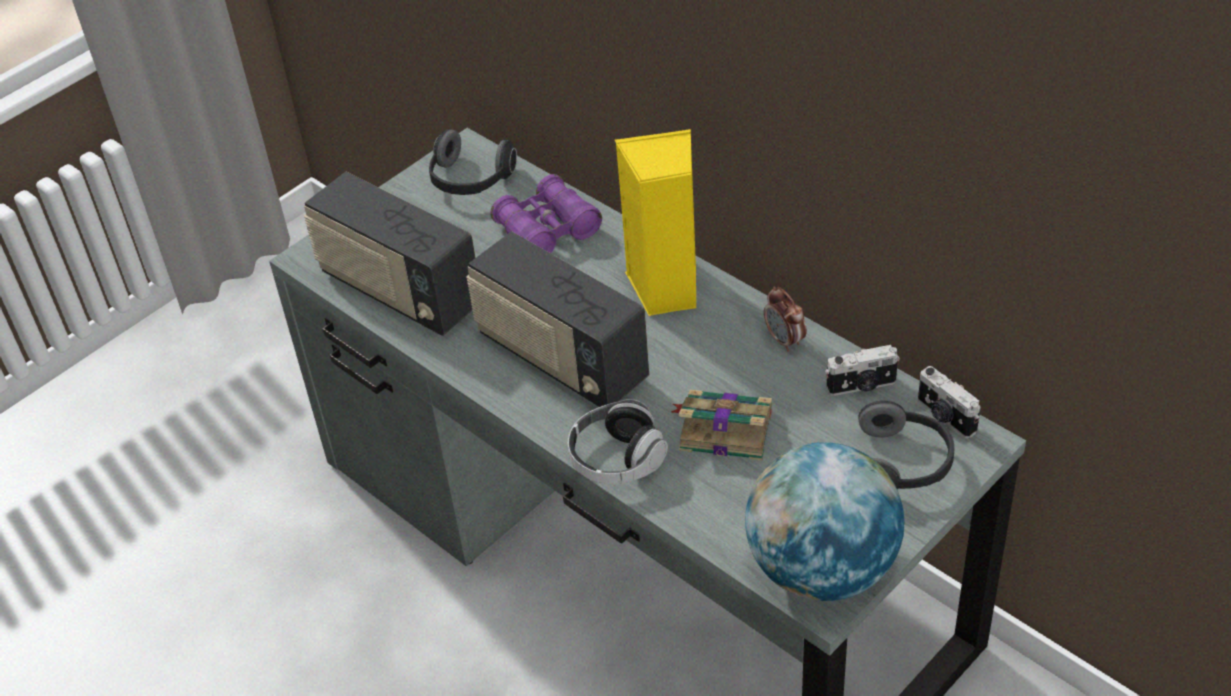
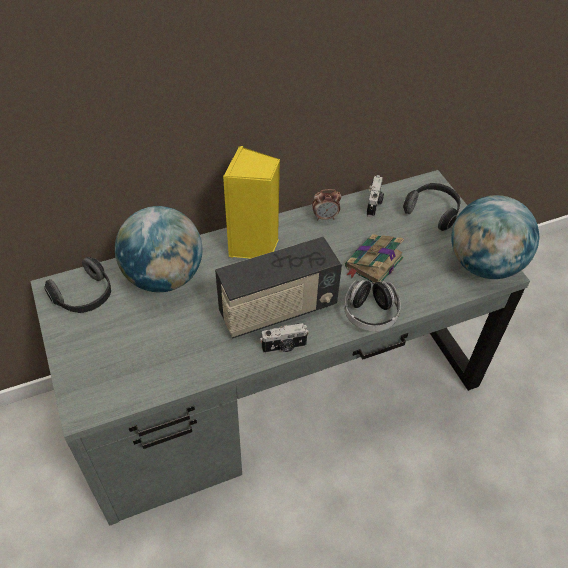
camera: 70 degrees left, 5 degrees up
radio [304,172,476,336] -> none
purple binoculars [490,174,602,253] -> globe [115,206,203,292]
camera [918,366,980,438] -> camera moved to [260,323,309,353]

